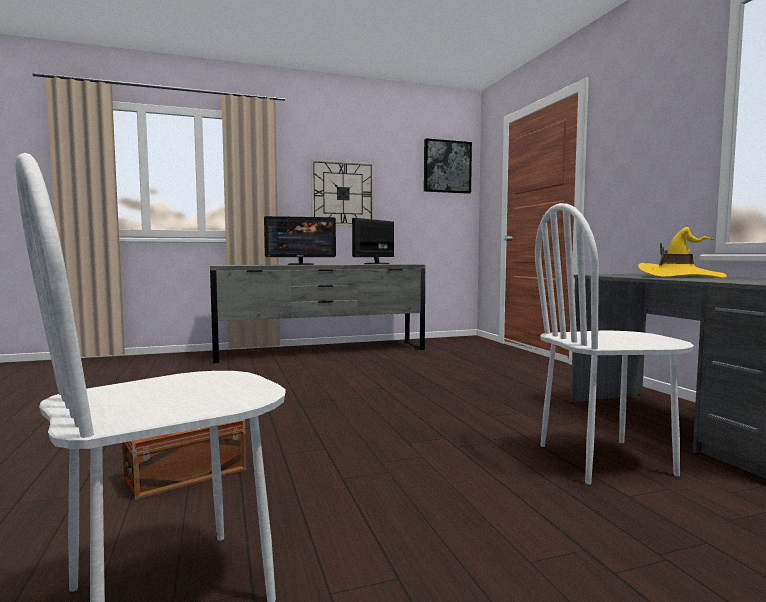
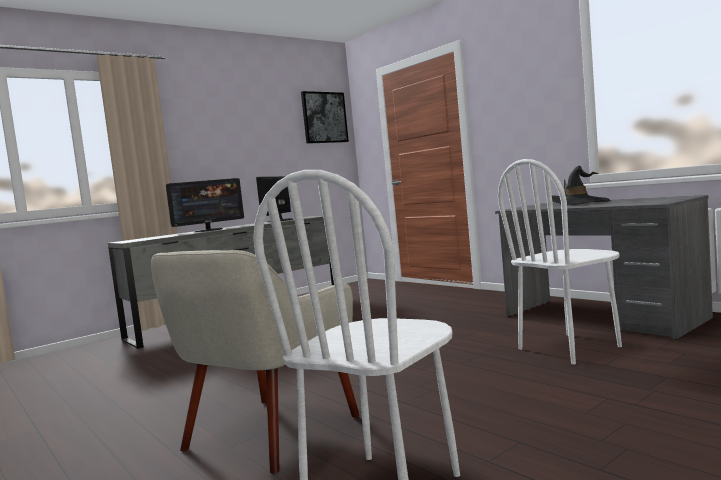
camera: 20 degrees left, 0 degrees up
brown storage box [122,420,246,500] -> beige armchair [151,250,360,474]
wall clock [311,159,374,226] -> none
yellow hat [638,227,727,278] -> black hat [552,166,611,205]

